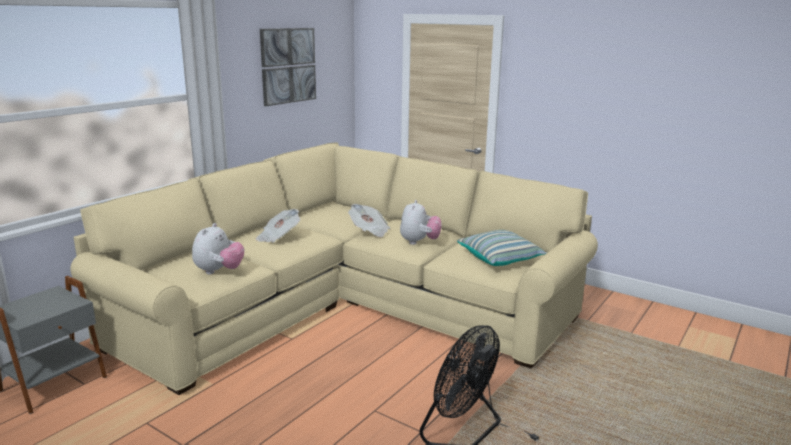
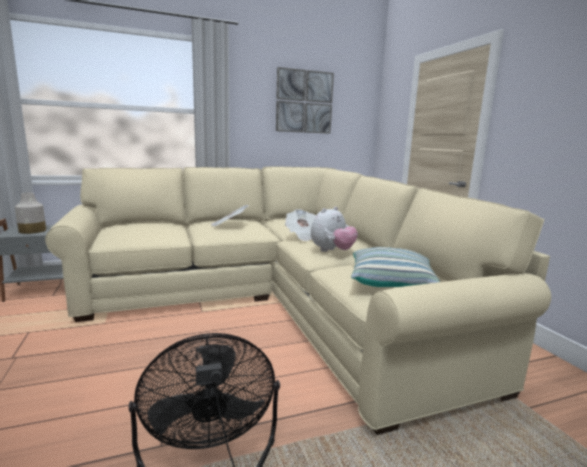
camera: 35 degrees right, 5 degrees down
plush toy [192,223,244,274] -> none
none -> beige vase [15,193,46,234]

